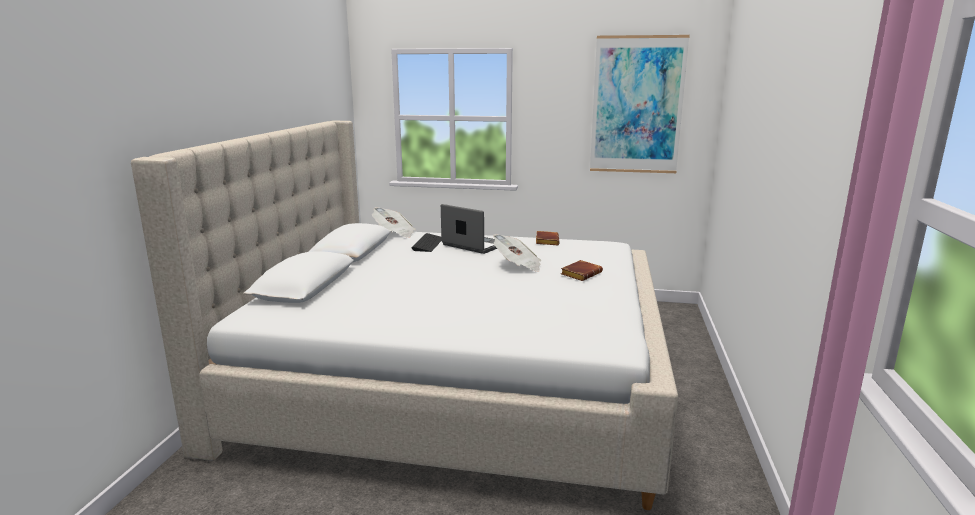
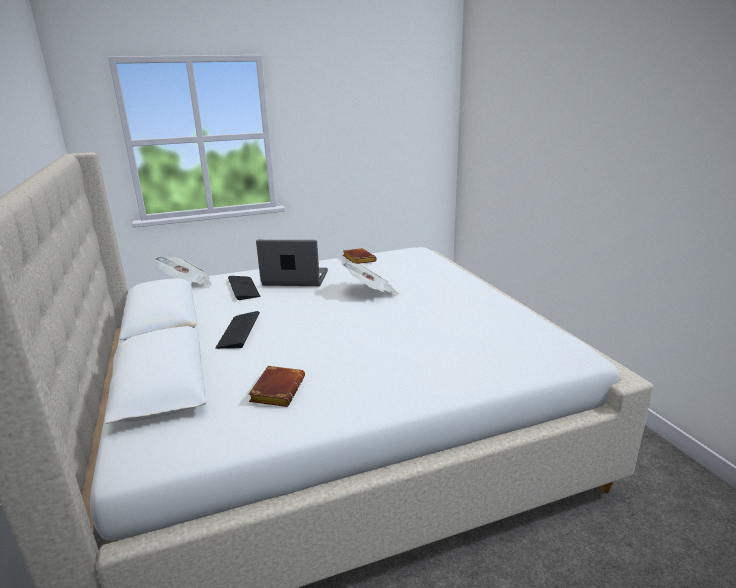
camera: 30 degrees left, 5 degrees up
brown book [561,260,603,281] -> brown book moved to [249,366,305,407]
picture [590,35,690,173] -> none
none -> keyboard [215,311,260,349]

